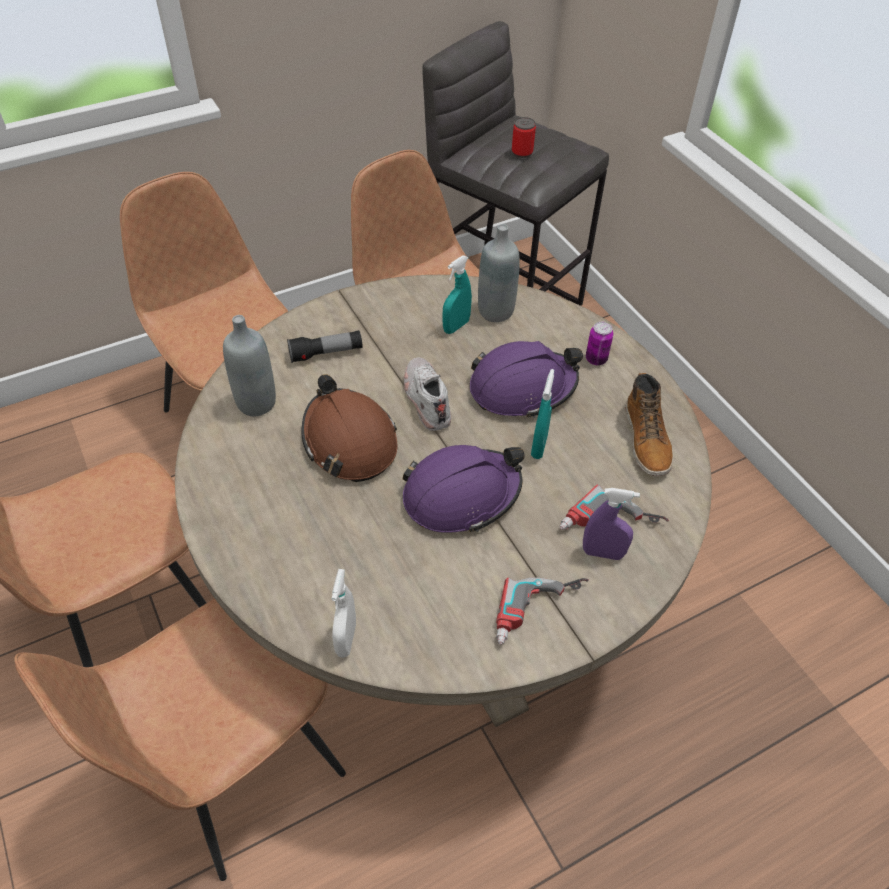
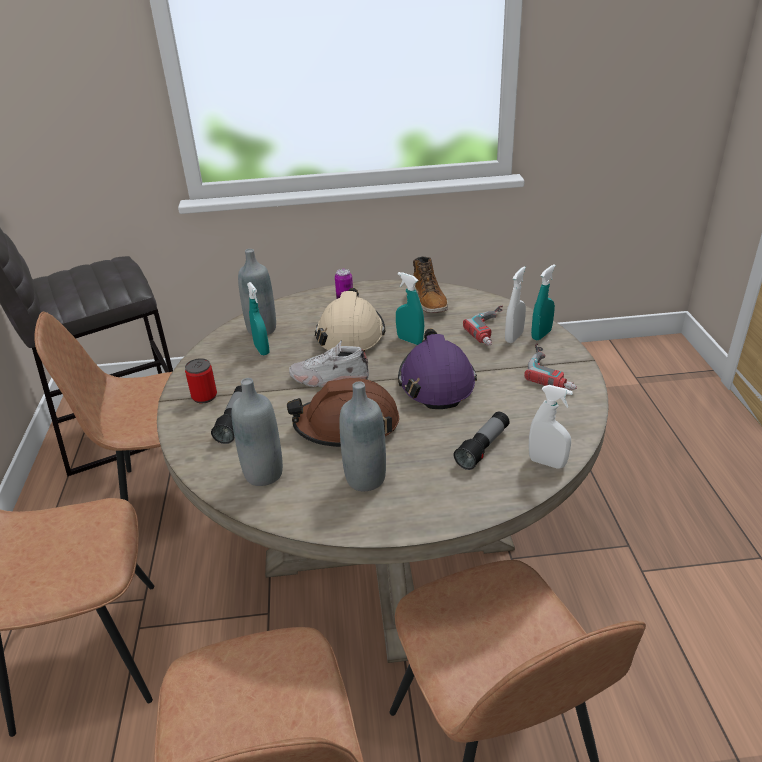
camera: 65 degrees left, 15 degrees down
purple hard hat [470,341,583,418] -> beige hard hat [315,288,385,351]
can [512,117,536,158] -> can moved to [185,358,217,404]
purple spray bottle [583,488,640,560] -> white spray bottle [505,266,526,343]
boot [626,373,673,476] -> boot turned 60 degrees clockwise [413,257,448,313]
none -> grey bottle [339,381,386,491]
none -> flashlight [454,412,510,470]
none -> turquoise spray bottle [531,264,556,341]

